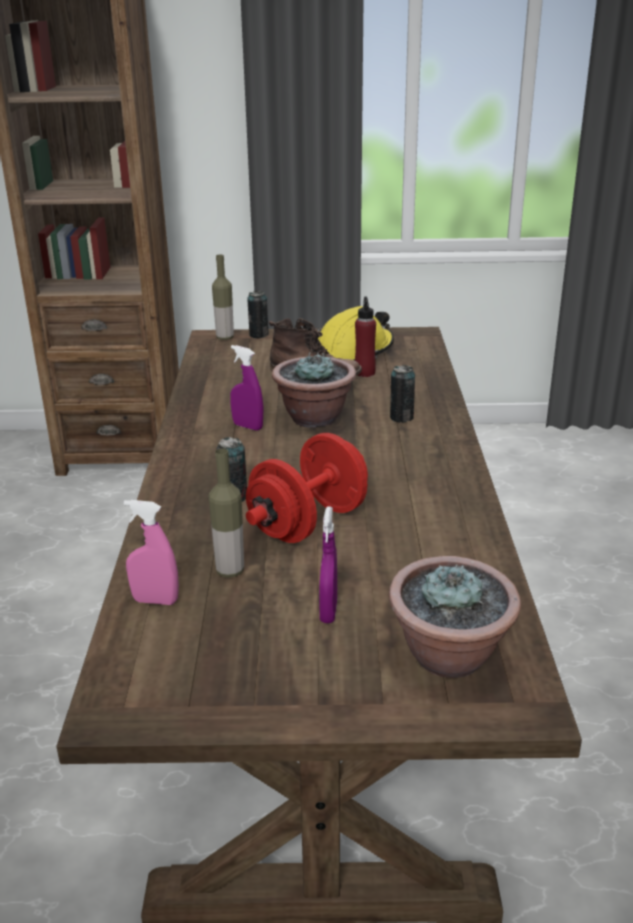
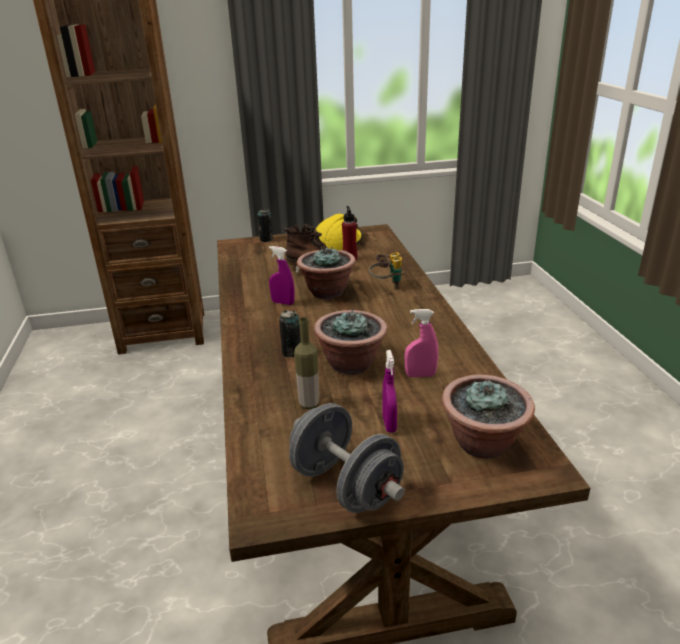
camera: 10 degrees left, 0 degrees up
pink spray bottle [124,500,179,605] -> pink spray bottle moved to [404,309,438,377]
bottle [212,255,234,340] -> none
red dumbbell [246,433,368,543] -> potted plant [314,309,387,375]
can [390,365,415,423] -> binoculars [369,252,405,290]
none -> grey dumbbell [289,403,405,513]

